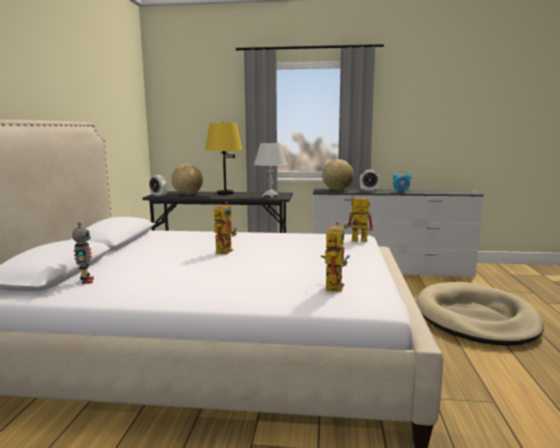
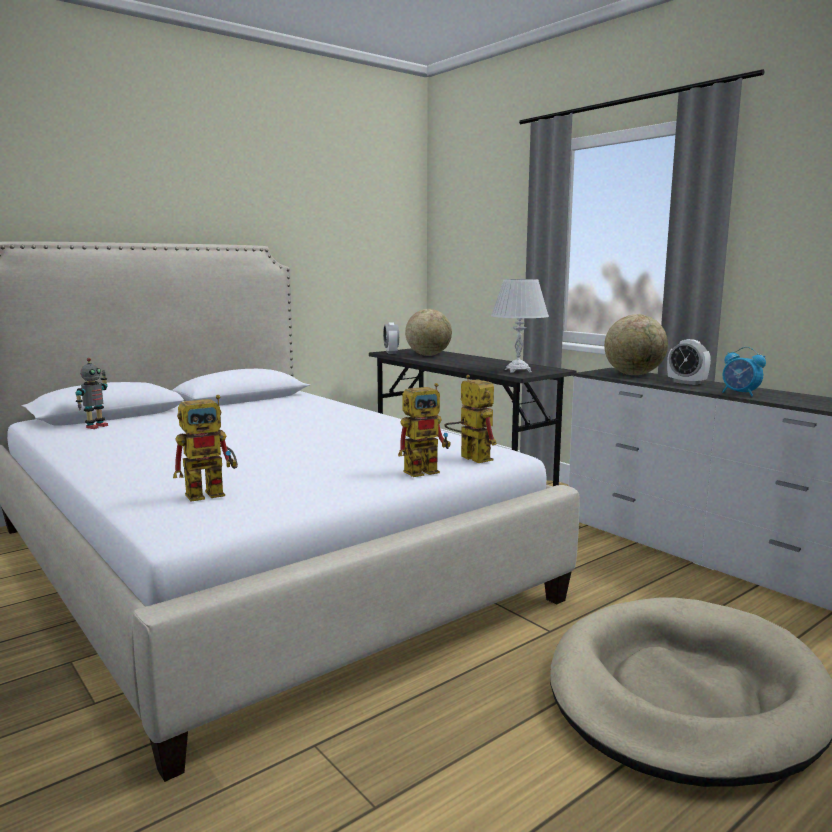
camera: 45 degrees right, 0 degrees up
yellow table lamp [205,122,243,195] -> none
toy robot [214,202,237,255] -> toy robot moved to [398,383,451,477]

